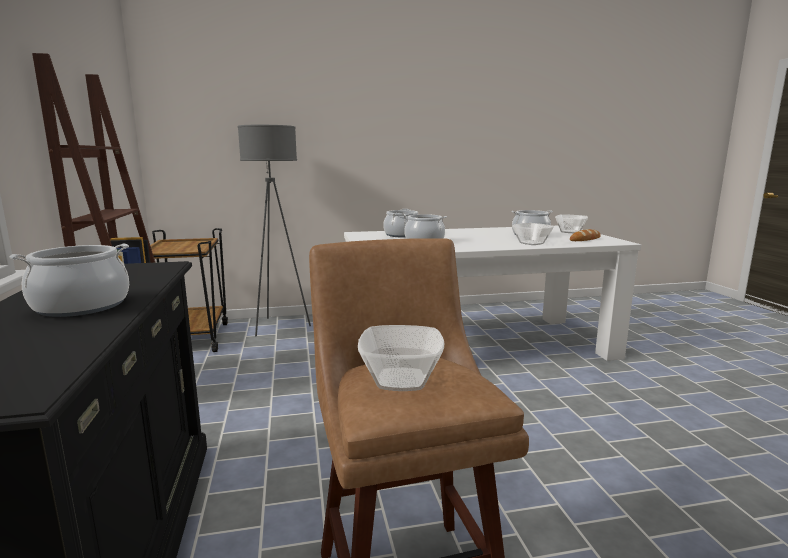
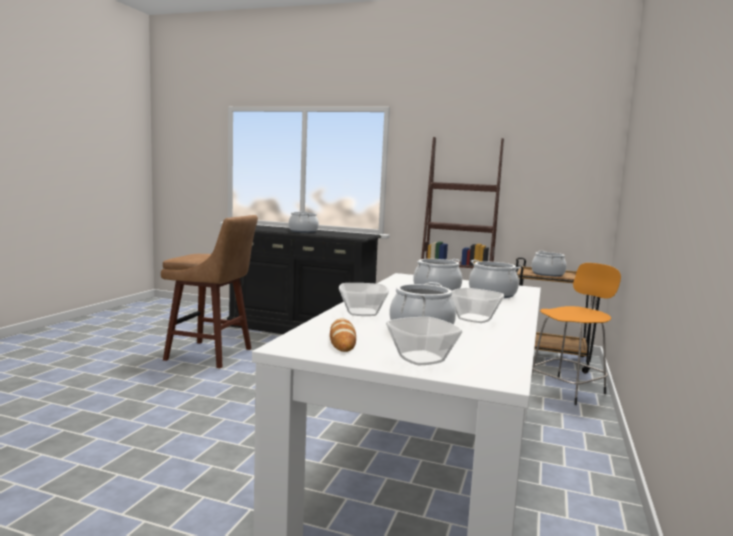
camera: 120 degrees right, 5 degrees down
grey floor lamp [238,125,311,336] -> orange stool [531,263,621,405]
bowl [358,325,445,391] -> bowl moved to [451,288,504,323]
none -> cooking pot [531,251,567,277]

